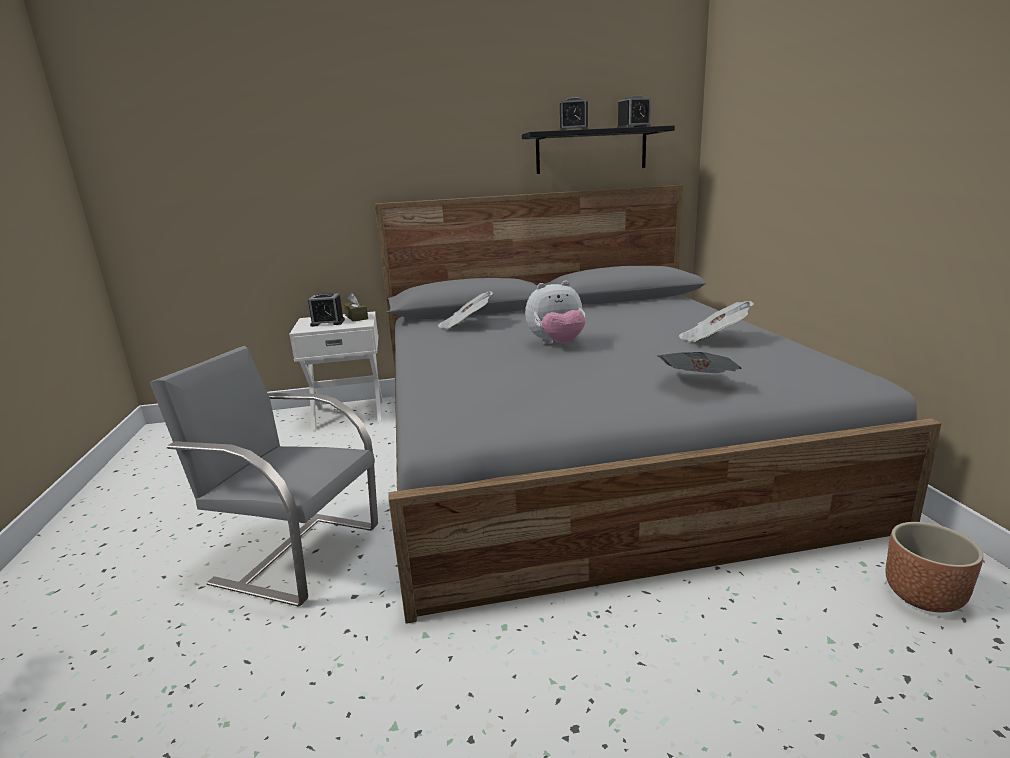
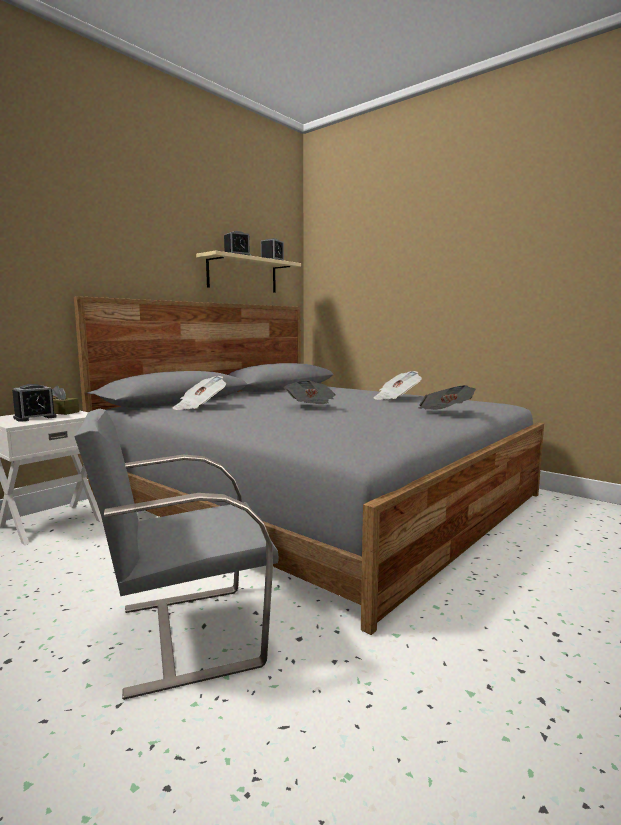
camera: 40 degrees left, 10 degrees down
black shelf [522,125,675,174] -> beige shelf [196,251,301,293]
plush toy [525,281,586,344] -> newspaper [284,380,336,404]
brown planter [886,522,983,613] -> none

